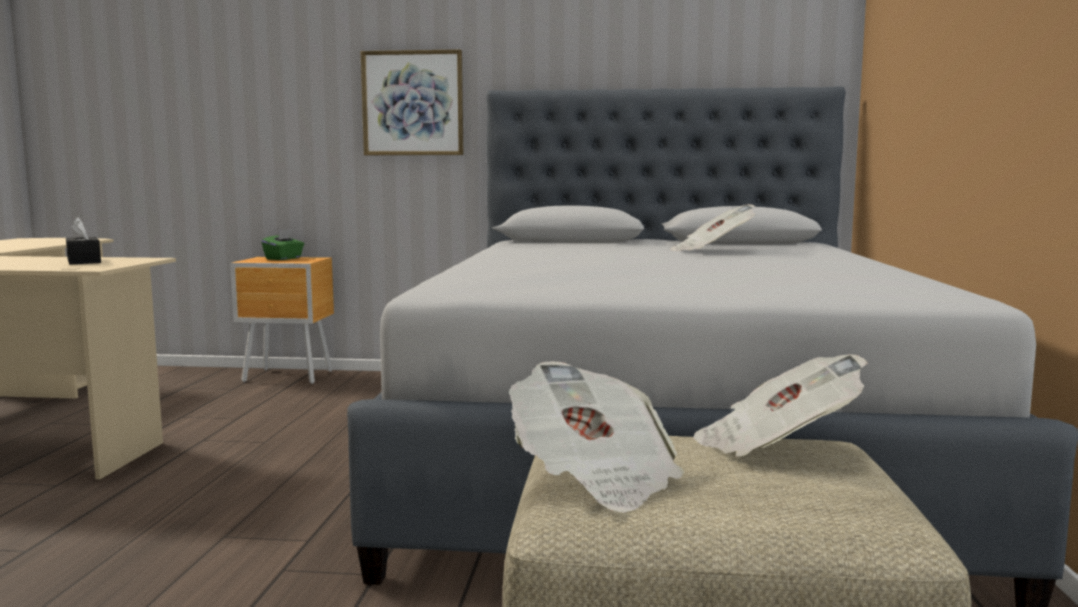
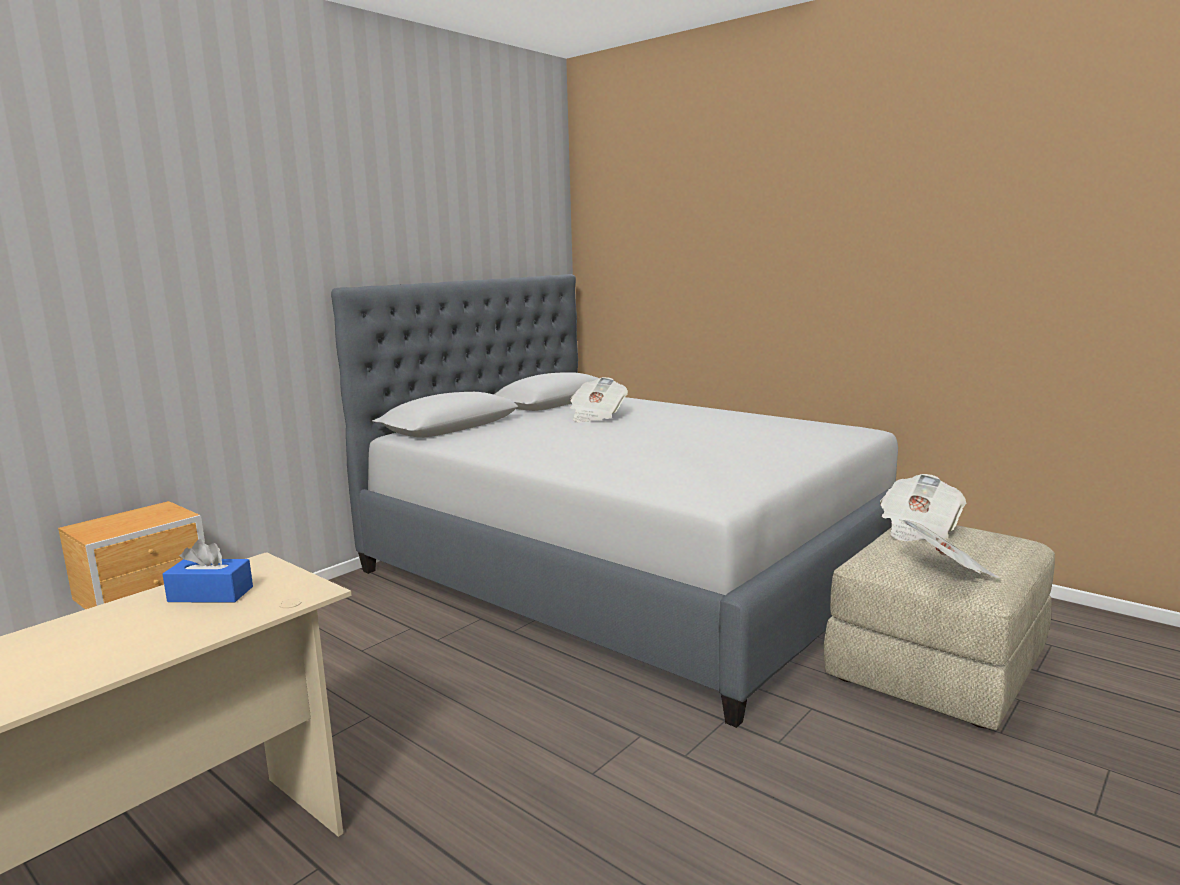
camera: 55 degrees left, 5 degrees up
black tissue box [66,217,101,264] -> blue tissue box [163,539,253,603]
green tissue box [261,229,304,260] -> none
picture [360,49,464,155] -> none

